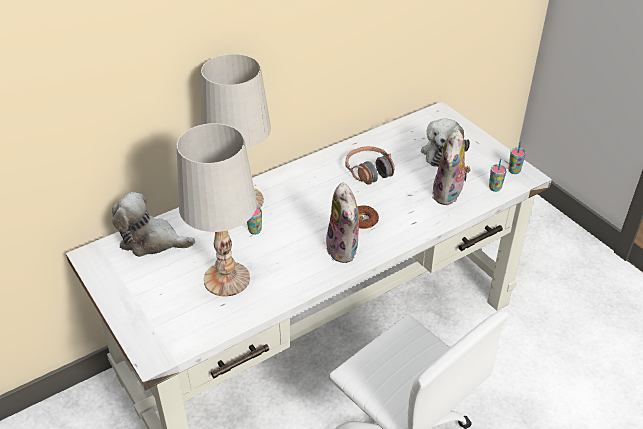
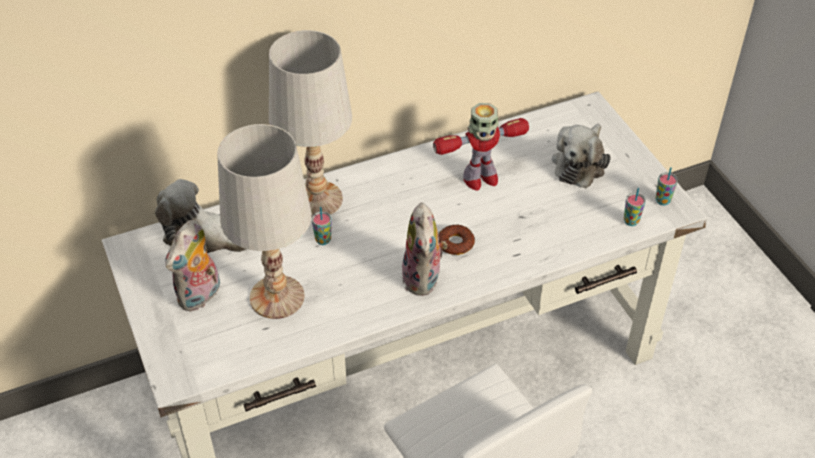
camera: 10 degrees right, 5 degrees up
headphones [345,146,395,185] -> toy robot [433,103,529,191]
plush toy [432,129,471,205] -> plush toy moved to [165,220,220,312]

